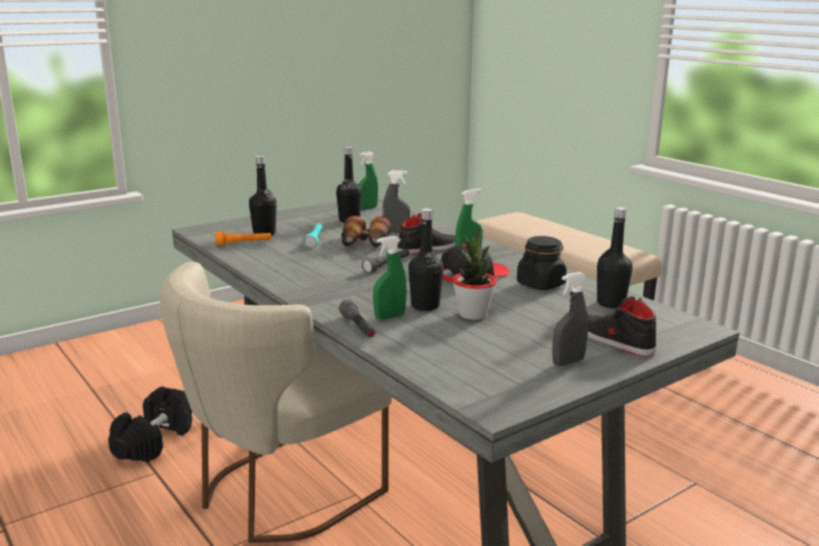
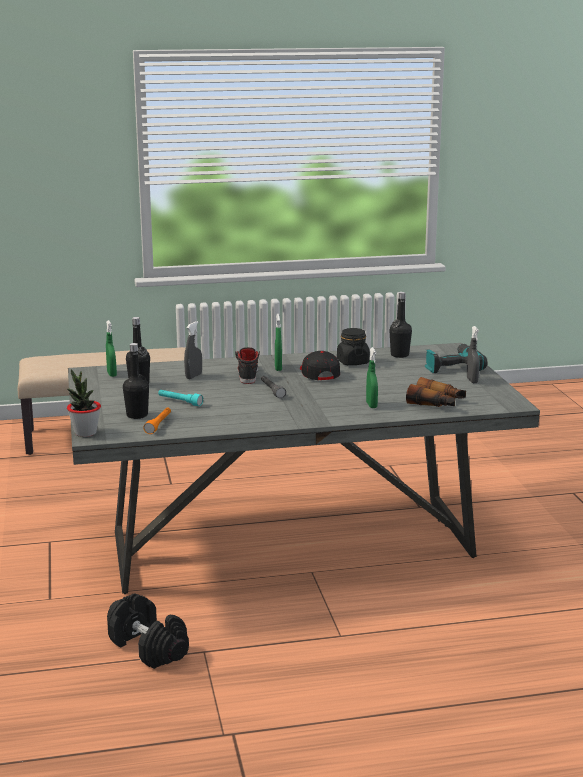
camera: 65 degrees left, 0 degrees up
beige chair [160,262,392,543] -> none
grey flashlight [339,300,375,337] -> none
binoculars [341,216,392,247] -> binoculars moved to [406,377,466,407]
black bottle [408,208,444,311] -> none
potted plant [452,228,497,320] -> potted plant moved to [67,369,101,437]
black shoe [588,296,657,356] -> power drill [425,344,488,373]

